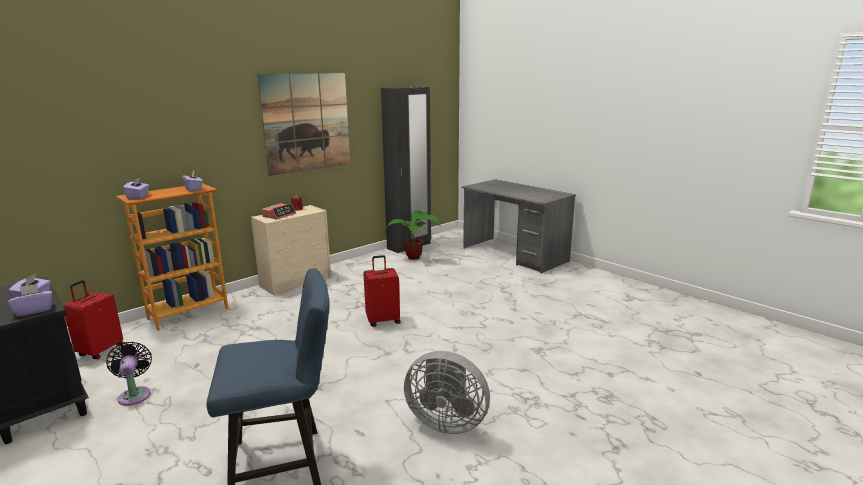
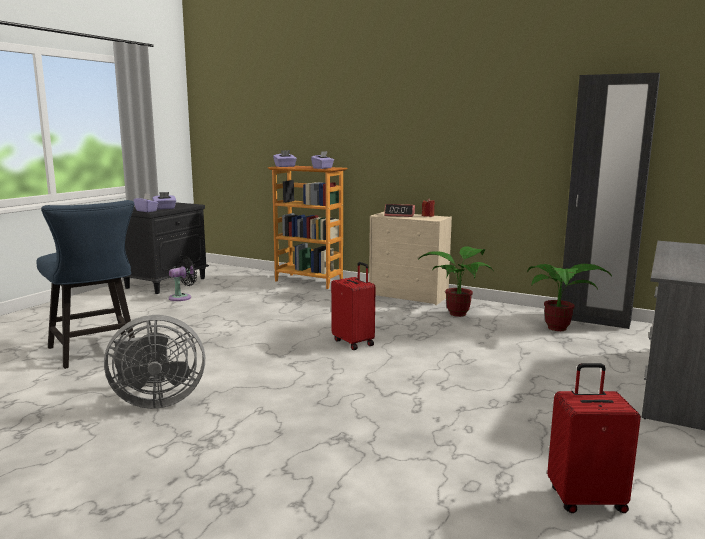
camera: 70 degrees right, 5 degrees down
red suitcase [63,280,124,359] -> red suitcase moved to [547,363,641,513]
picture [257,73,350,176] -> none
grey fan [404,351,490,434] -> grey fan turned 105 degrees counterclockwise [104,315,205,409]
none -> potted plant [418,246,493,317]

